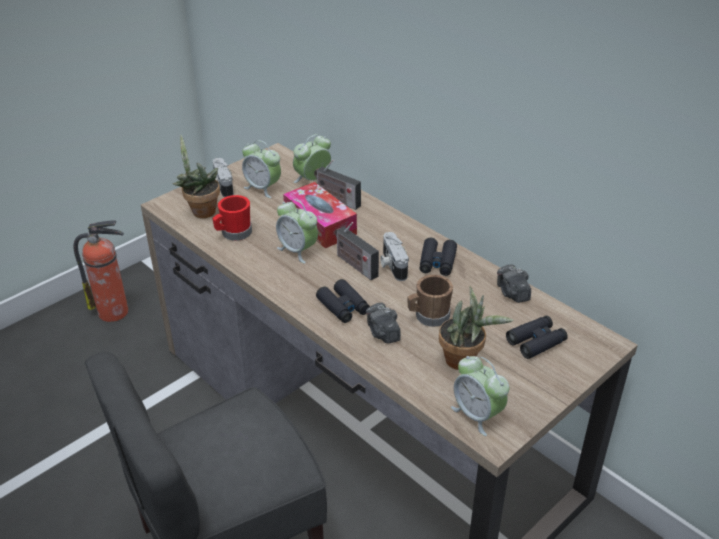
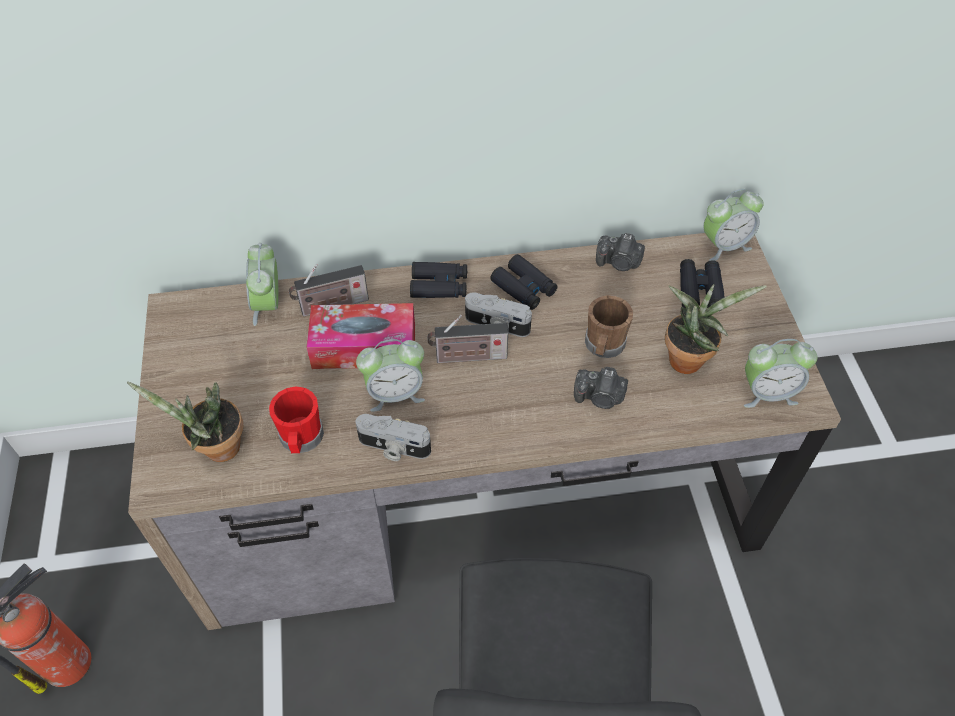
camera: 55 degrees left, 15 degrees up
camera [213,158,234,198] -> camera moved to [356,414,431,461]
alarm clock [242,140,281,198] -> alarm clock moved to [703,189,764,261]
black binoculars [316,279,370,323] -> black binoculars moved to [410,262,467,298]

